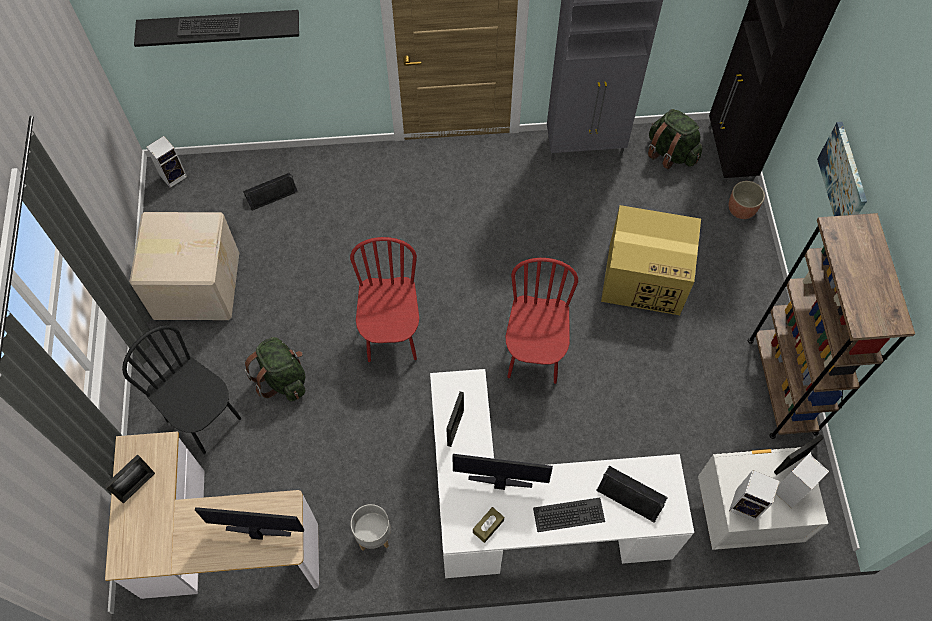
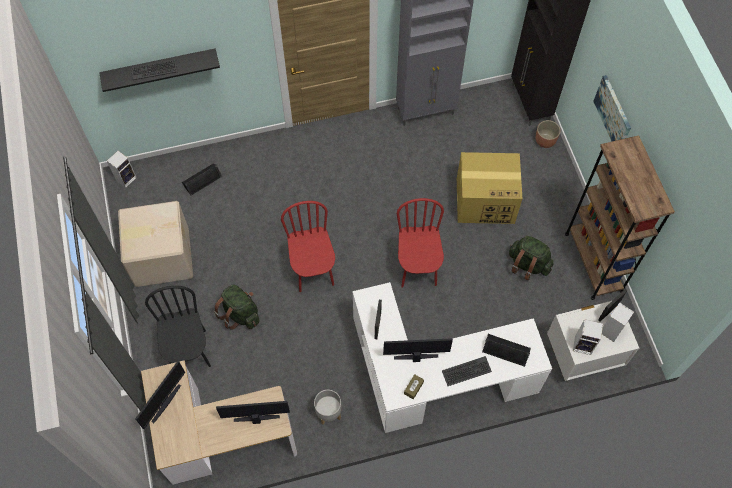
camera: 10 degrees left, 0 degrees up
picture frame [104,454,155,504] -> monitor [135,361,185,429]
black chair [122,325,241,454] -> black chair turned 45 degrees clockwise [145,286,211,367]
green backpack [648,109,702,169] -> green backpack moved to [509,236,553,281]

